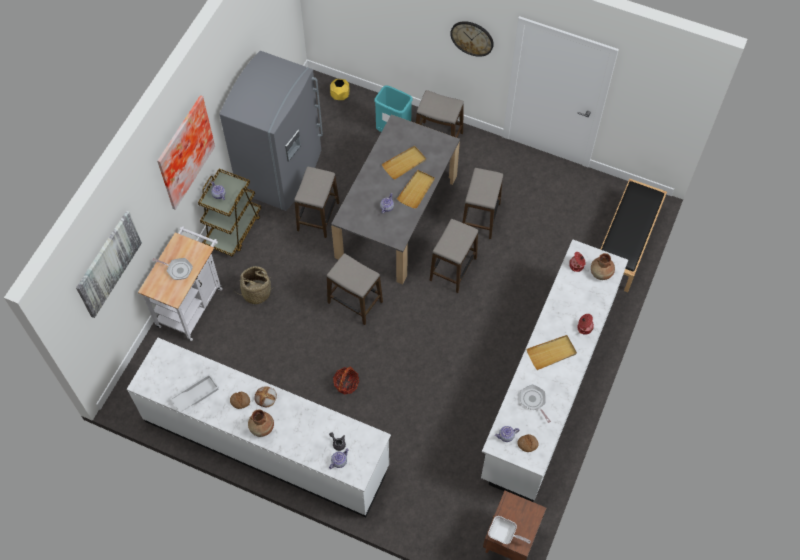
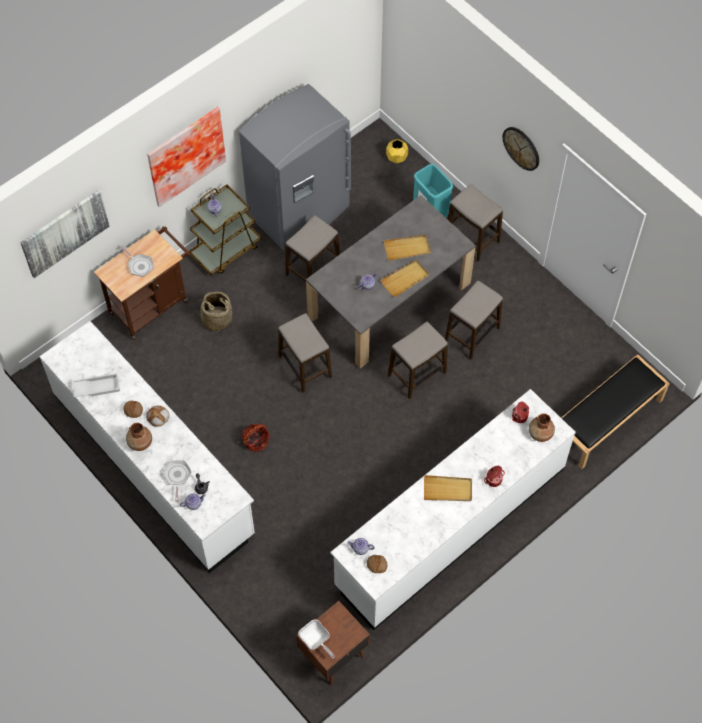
camera: 25 degrees right, 0 degrees up
white cart [138,226,223,341] -> brown cart [94,226,190,340]
frying pan [520,384,551,423] -> frying pan moved to [163,460,192,502]

